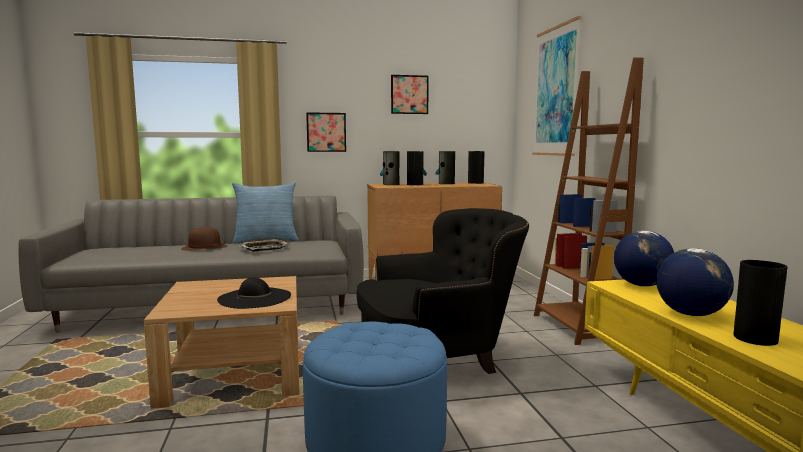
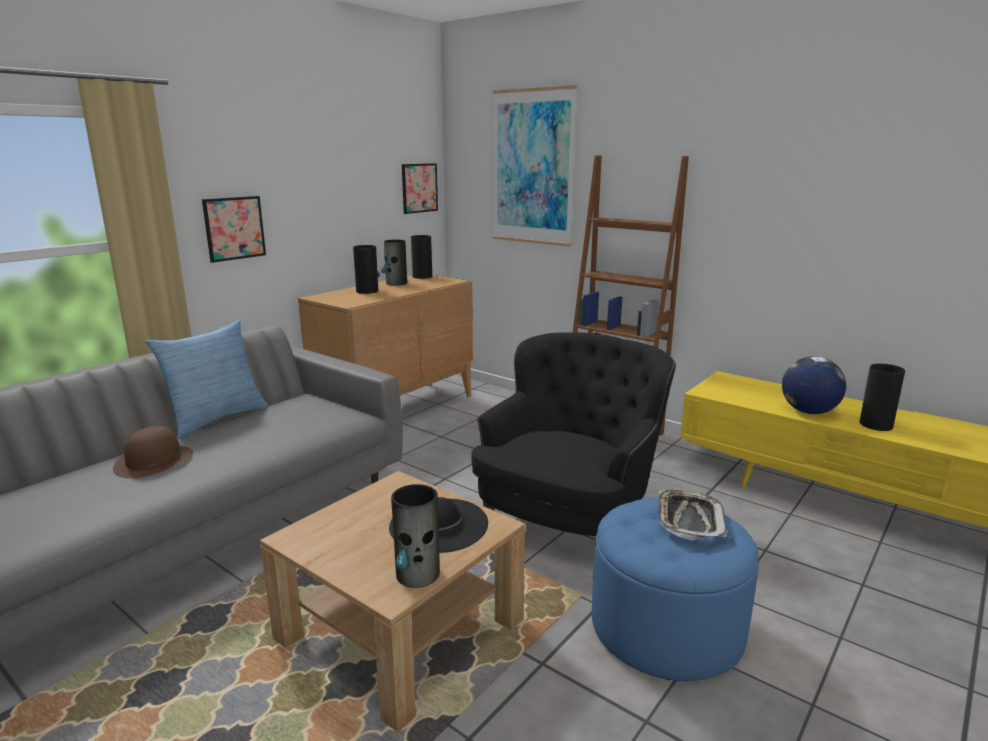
camera: 40 degrees left, 10 degrees up
tray [238,239,289,252] -> tray moved to [659,490,728,541]
vase [380,151,399,185] -> vase moved to [391,484,440,588]
picture [391,75,429,114] -> picture moved to [402,163,438,214]
globe [614,231,674,287] -> none

